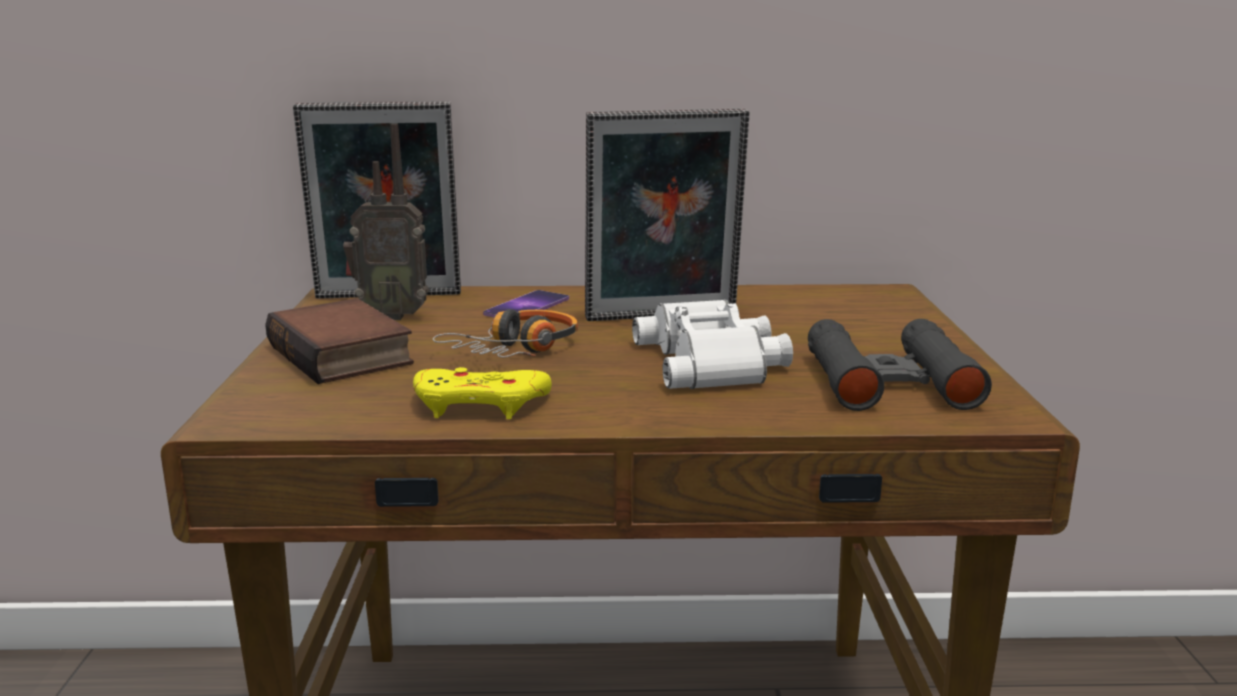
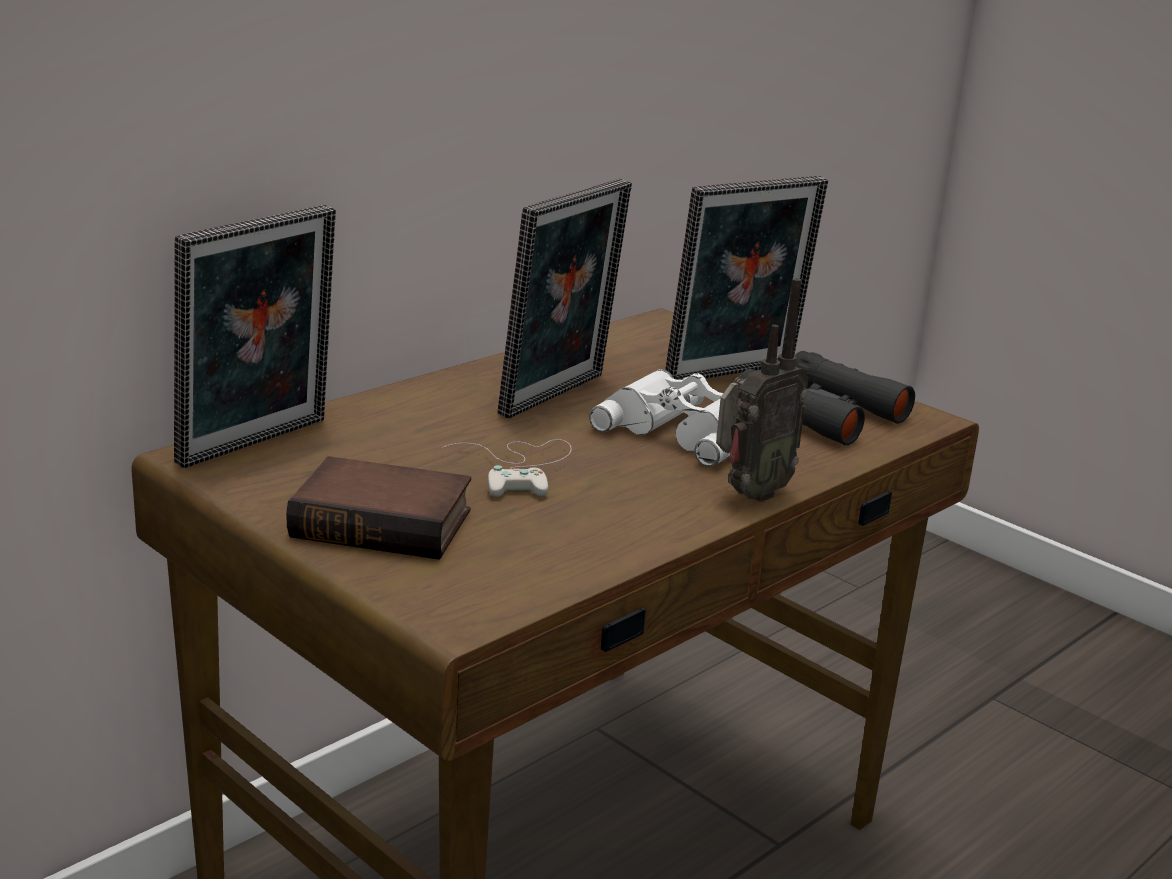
camera: 45 degrees left, 5 degrees up
radio [343,123,429,320] -> radio moved to [716,278,809,502]
yellow game controller [413,367,552,419] -> none
headphones [433,309,578,358] -> white game controller [442,439,572,497]
phone [483,290,569,317] -> none
none -> picture frame [665,176,828,380]

